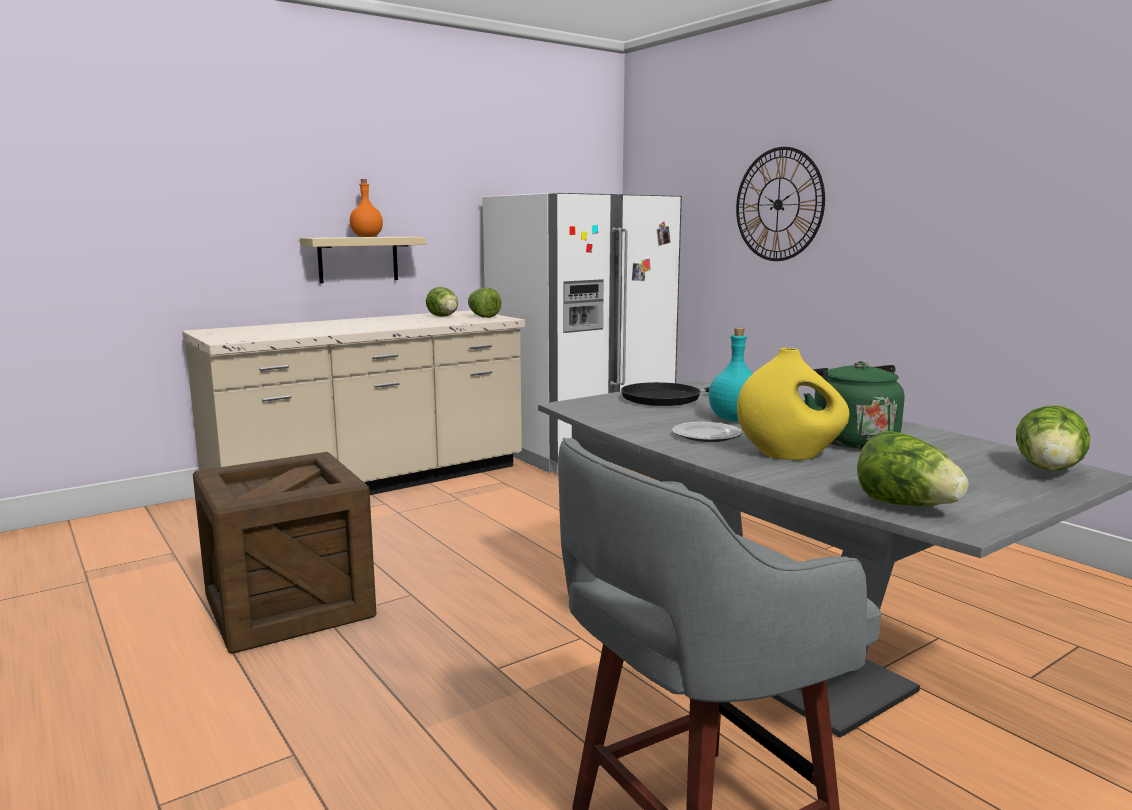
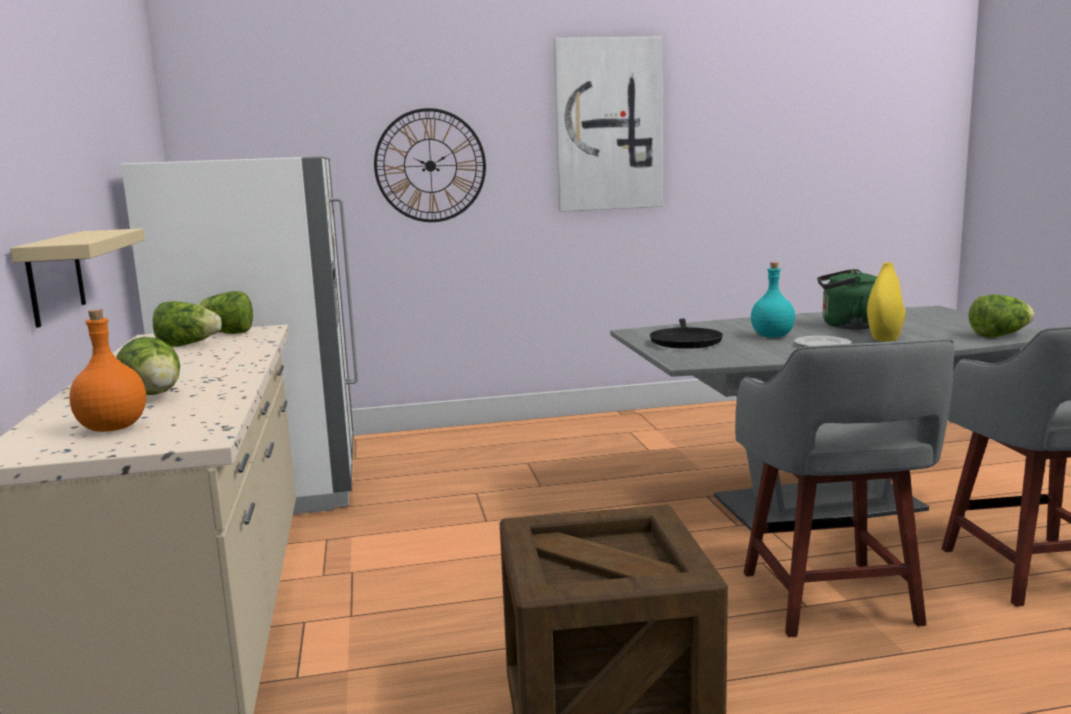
camera: 65 degrees left, 0 degrees up
orange bottle [350,179,383,237] -> orange bottle moved to [69,309,146,432]
lettuce [1016,406,1090,471] -> lettuce moved to [116,337,180,395]
none -> picture [553,37,663,212]
none -> grey stool [735,339,954,637]

